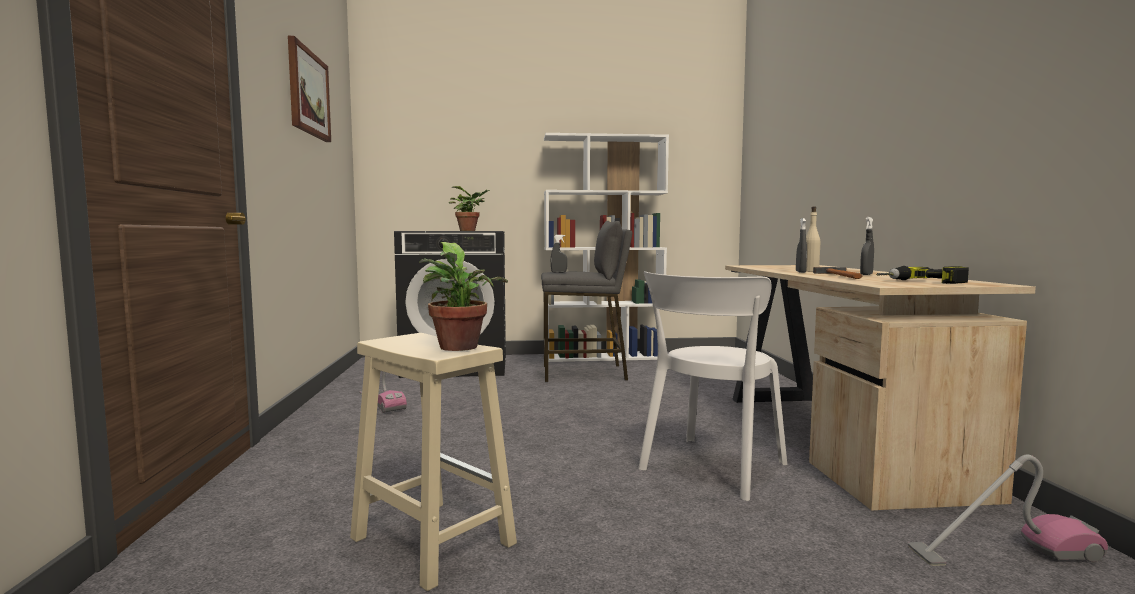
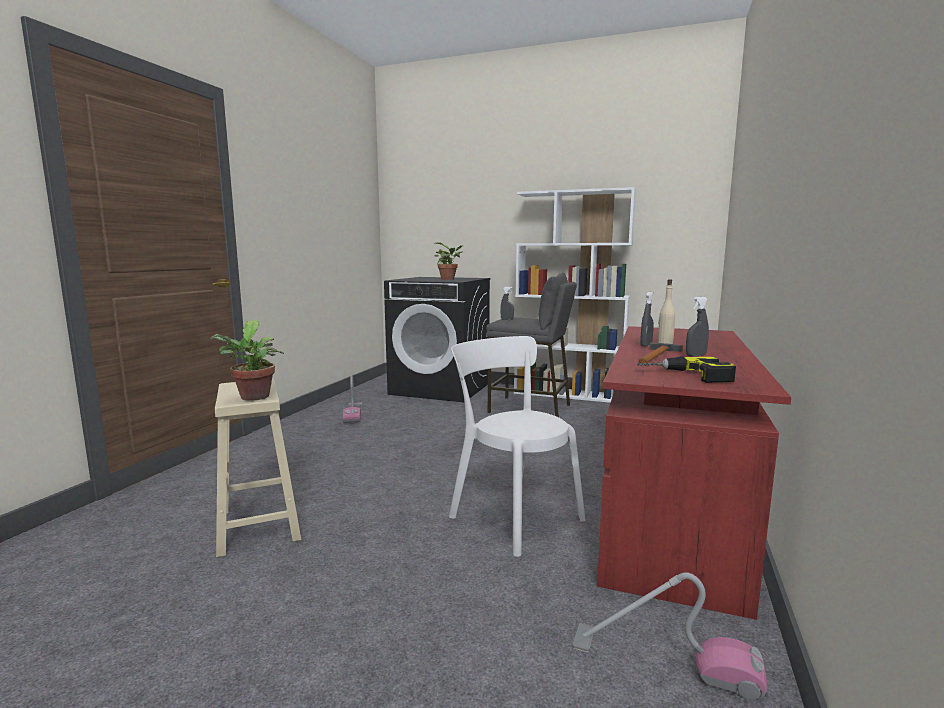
camera: 25 degrees right, 5 degrees up
picture [288,36,331,142] -> none
white chair [638,271,787,501] -> white chair turned 75 degrees clockwise [449,336,585,557]
beige desk [725,265,1036,510] -> red desk [597,326,791,620]

